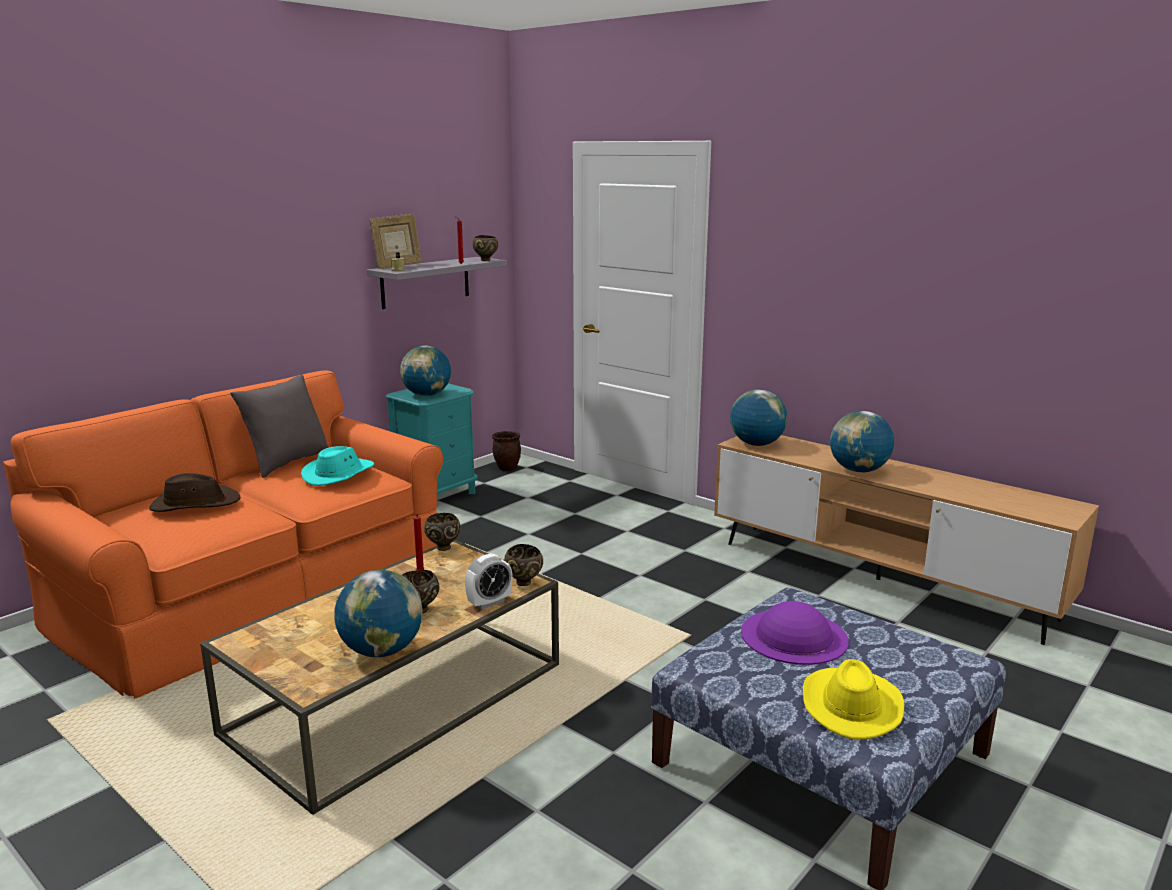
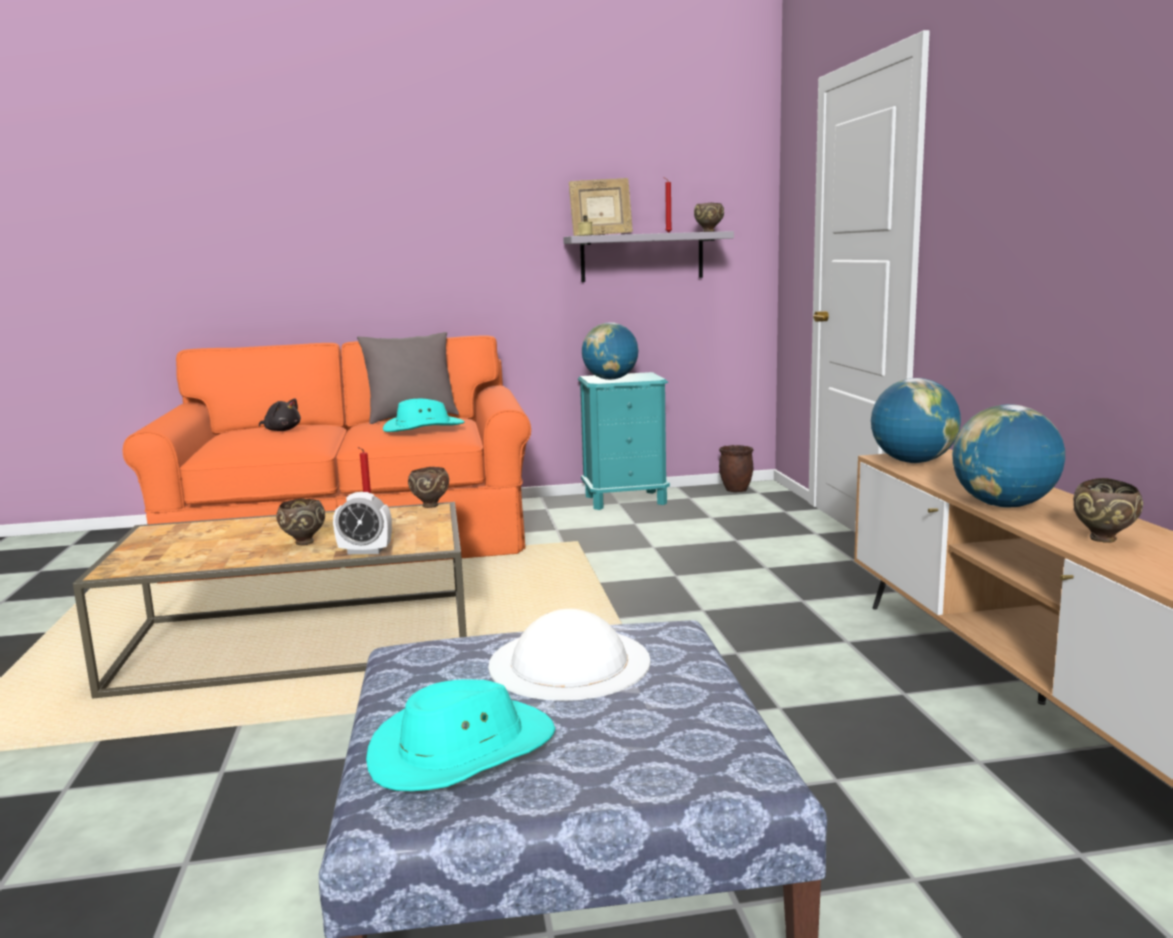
camera: 40 degrees right, 5 degrees down
brown hat [149,473,241,512] -> black plush toy [259,398,301,431]
globe [334,570,423,657] -> none
brown bowl [504,544,543,586] -> brown bowl moved to [1073,478,1143,543]
purple hat [741,601,849,665] -> white hat [488,609,651,701]
yellow hat [803,659,904,740] -> turquoise hat [366,679,556,791]

